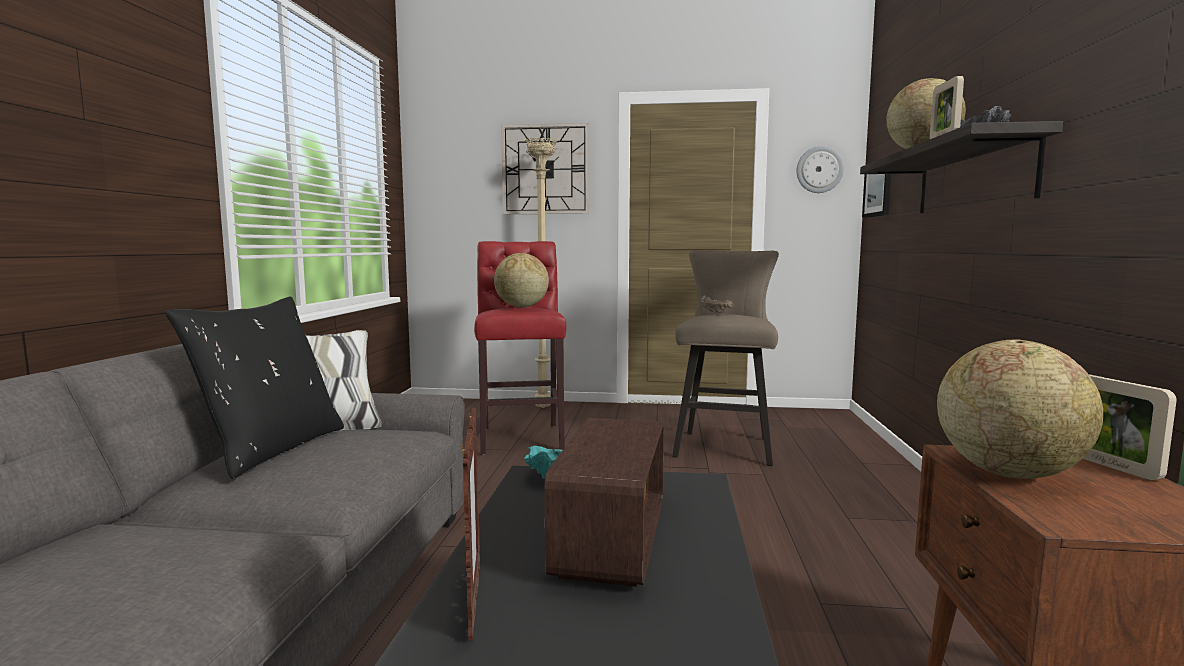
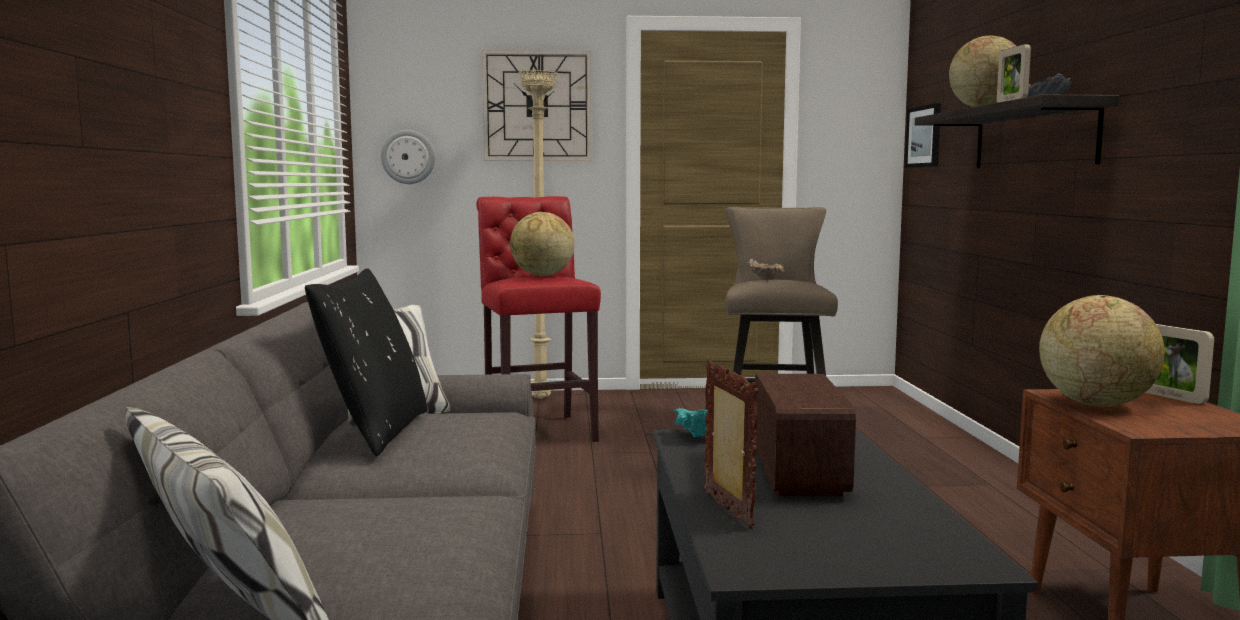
camera: 10 degrees left, 0 degrees up
wall clock [796,146,844,193] -> wall clock moved to [381,130,435,184]

